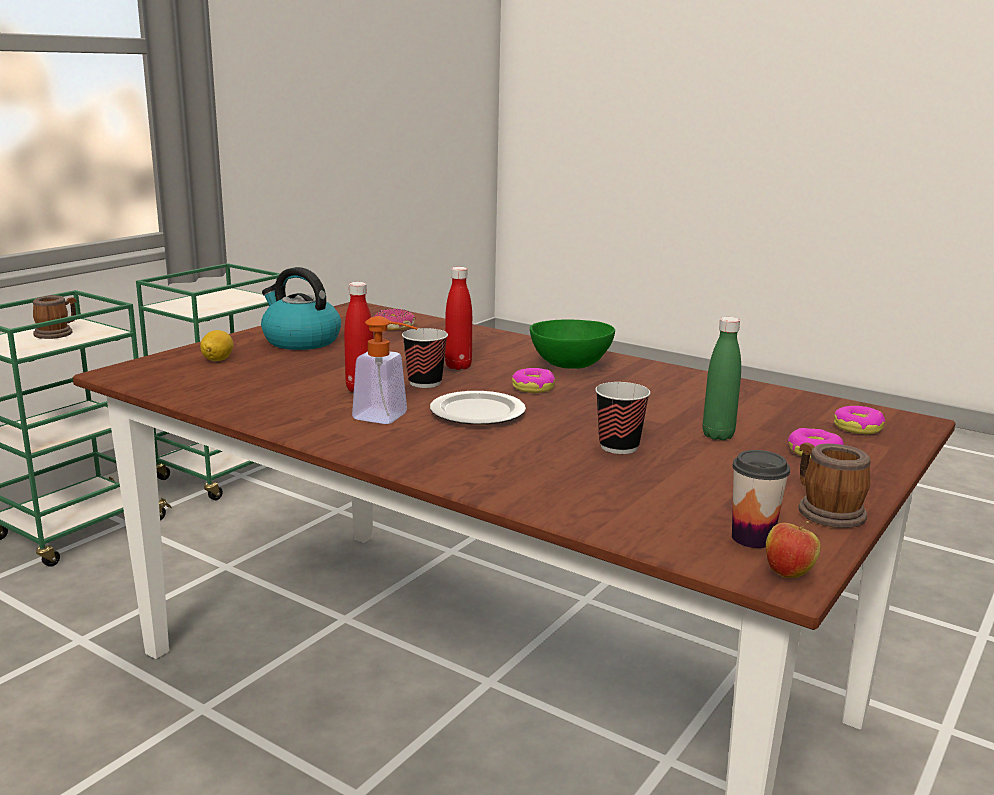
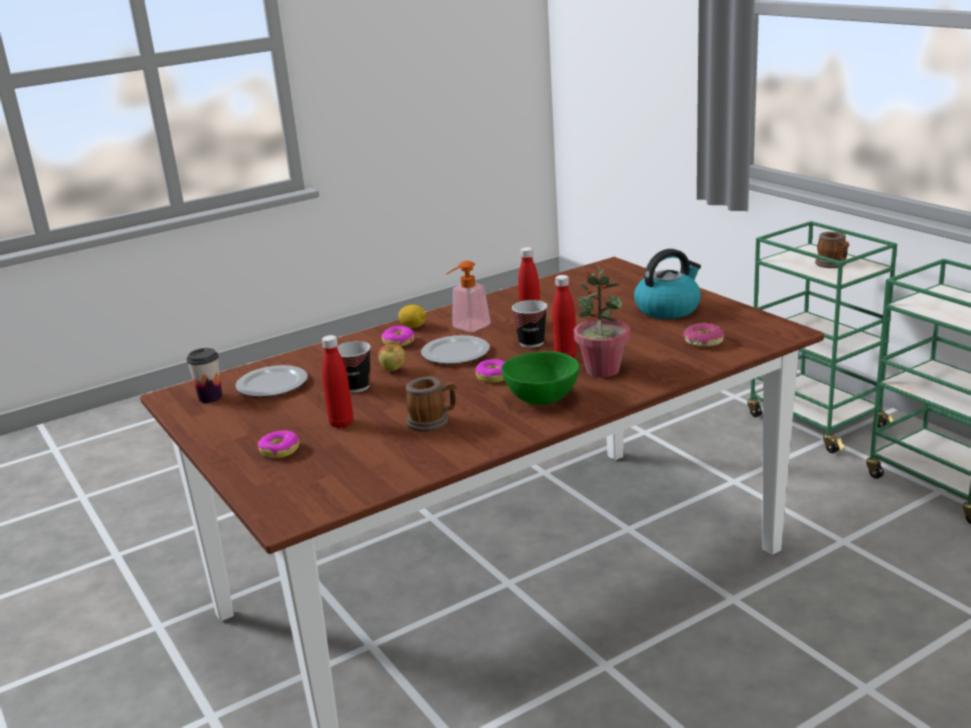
camera: 115 degrees right, 5 degrees up
lemon [200,330,233,361] -> lemon moved to [398,305,426,328]
green bottle [702,317,741,440] -> red bottle [322,335,353,428]
apple [766,521,820,578] -> apple moved to [378,344,405,371]
mug [799,442,870,528] -> mug moved to [406,376,456,432]
donut [834,406,885,434] -> donut moved to [381,326,415,347]
none -> plate [236,365,308,397]
none -> potted plant [574,266,630,377]

